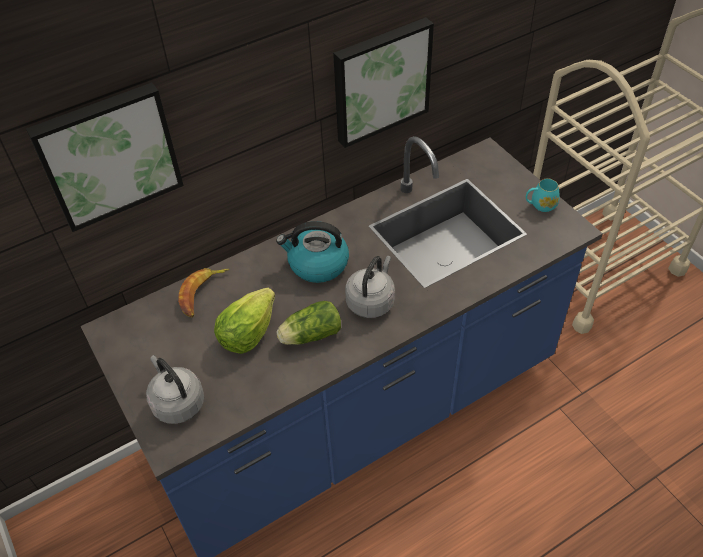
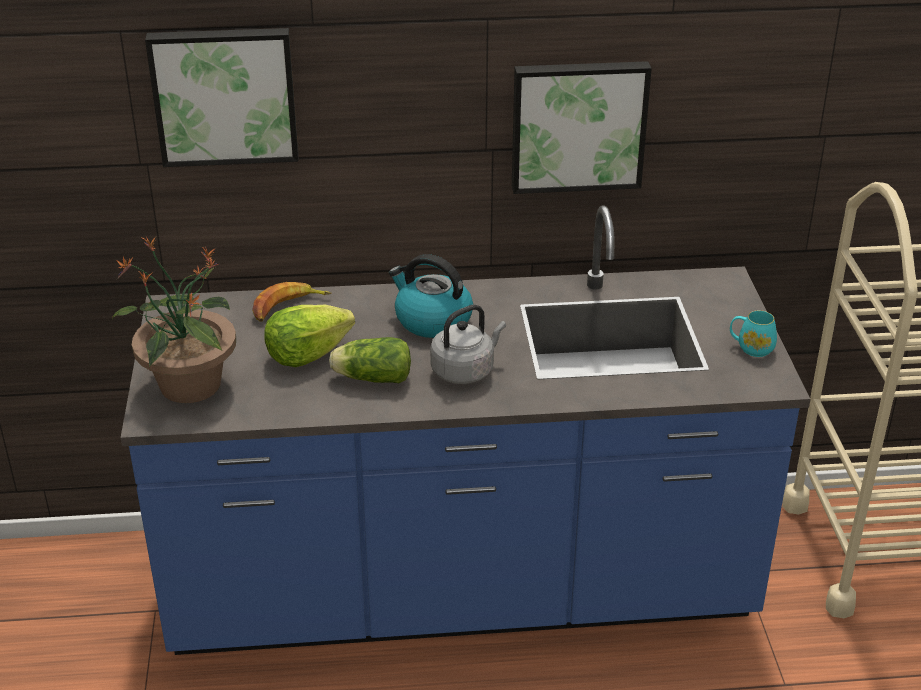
camera: 25 degrees right, 15 degrees down
grey kettle [146,355,204,424] -> potted plant [112,237,236,403]

